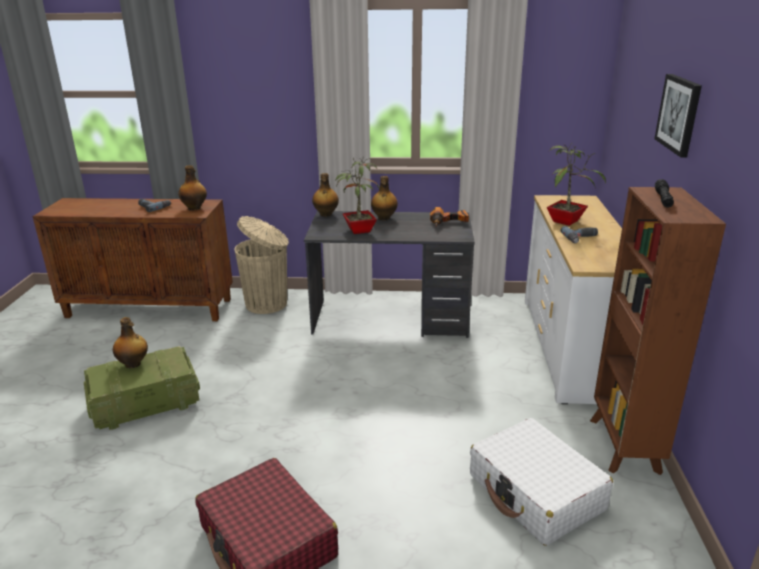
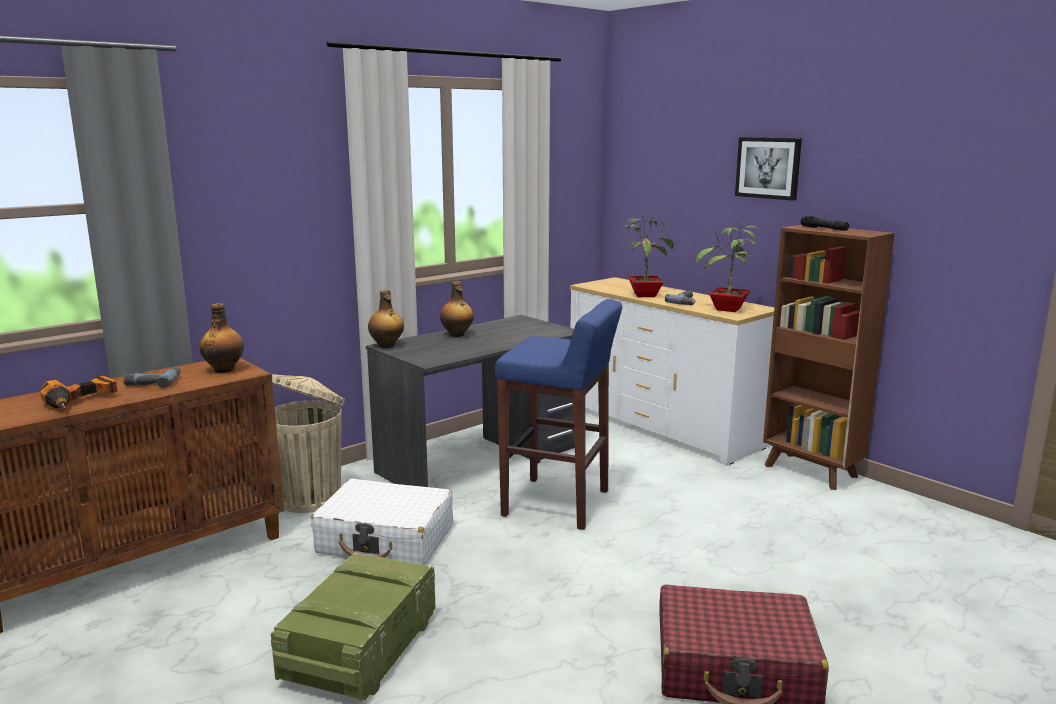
camera: 45 degrees left, 10 degrees down
bottle [113,317,148,368] -> none
potted plant [335,158,381,234] -> potted plant moved to [695,221,761,312]
power drill [430,207,469,227] -> power drill moved to [40,375,118,409]
white suitcase [470,418,613,546] -> white suitcase moved to [311,479,453,565]
none -> blue stool [495,299,622,530]

